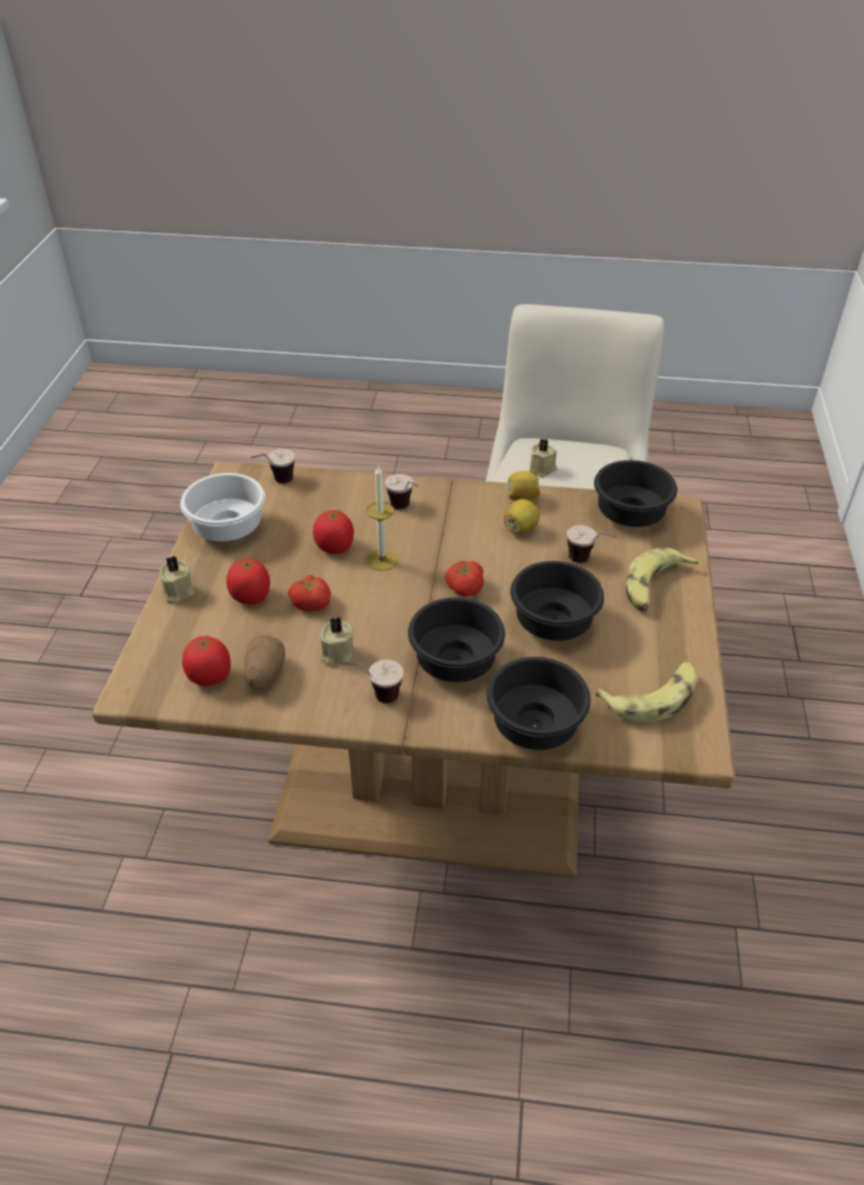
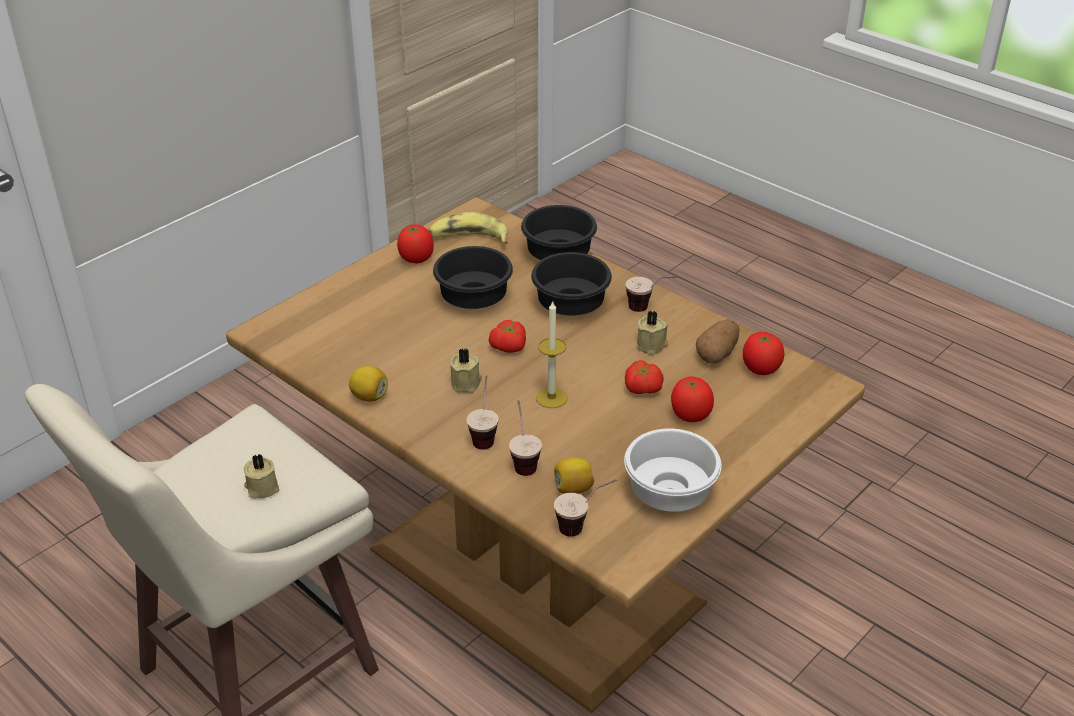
camera: 145 degrees left, 5 degrees down
beige candle [160,556,194,604] -> beige candle moved to [449,348,482,393]
tomato [313,510,354,554] -> tomato moved to [397,224,434,263]
lemon [504,499,540,534] -> lemon moved to [554,457,594,494]
cup [567,525,617,563] -> cup moved to [509,400,542,476]
black bowl [594,460,677,527] -> none
banana [626,548,698,611] -> none

